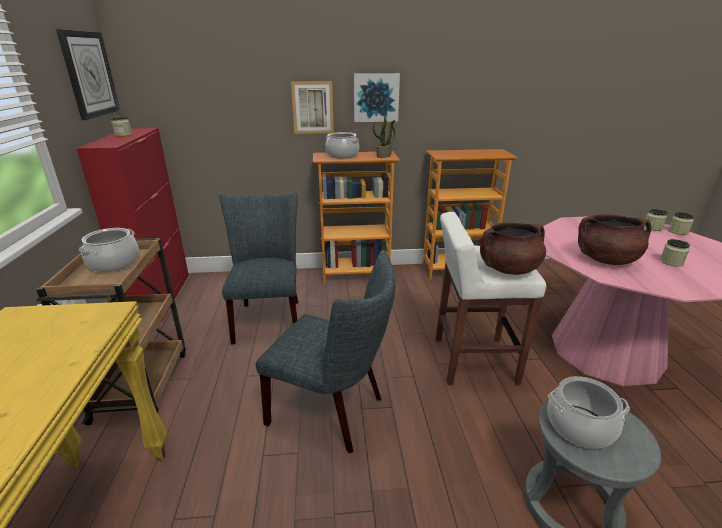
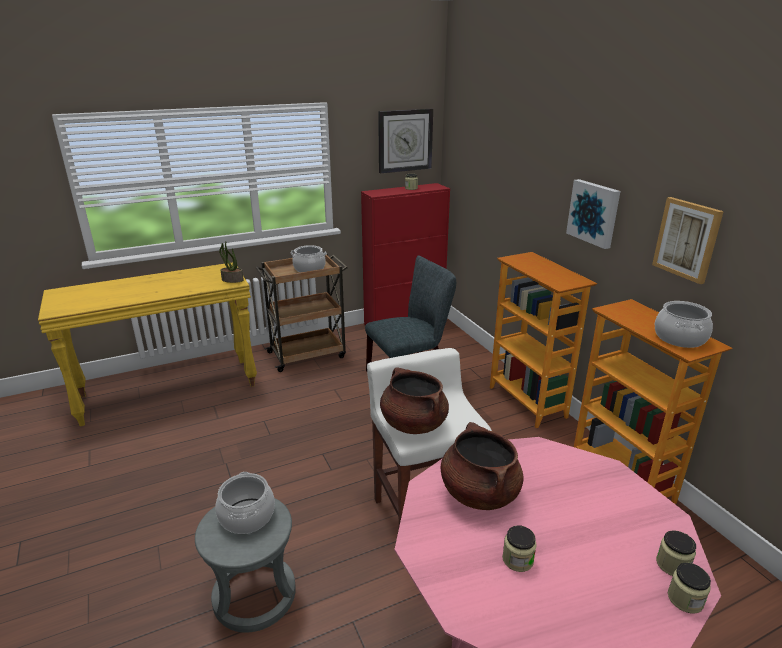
camera: 70 degrees right, 0 degrees up
grey chair [256,250,395,453] -> none
picture [291,81,334,134] -> picture moved to [652,197,724,284]
cooking pot [325,132,359,159] -> cooking pot moved to [655,301,713,348]
potted plant [373,116,396,158] -> potted plant moved to [219,242,244,283]

